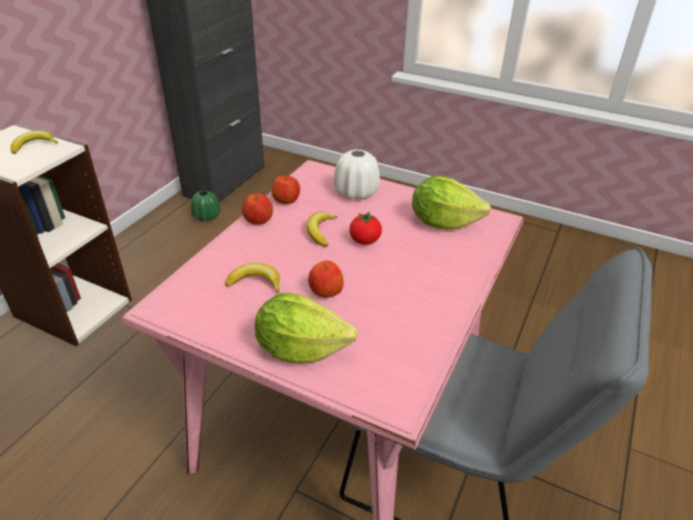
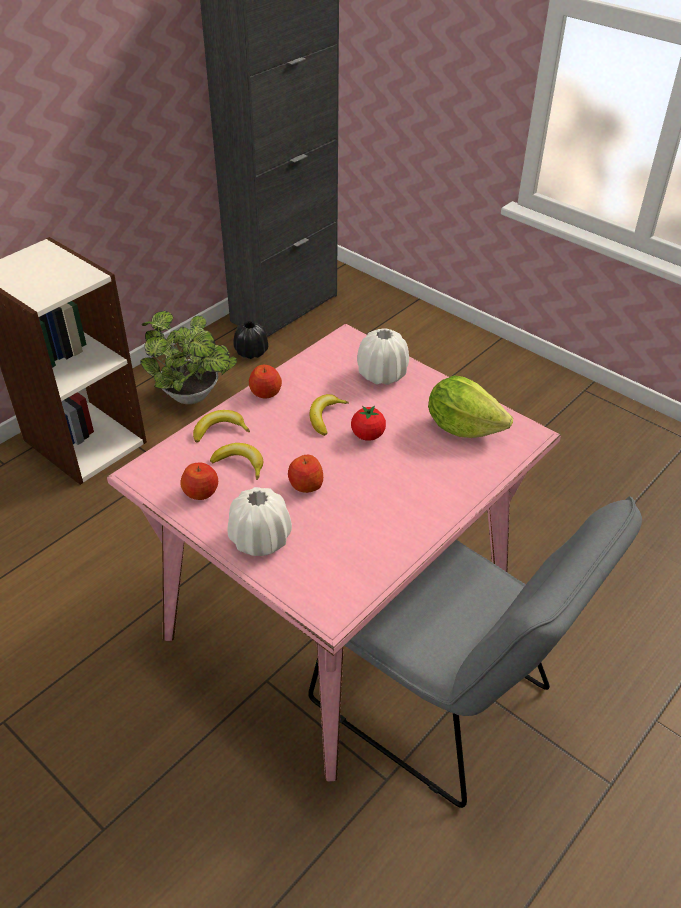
camera: 15 degrees right, 5 degrees up
banana [10,130,58,154] -> banana moved to [193,410,250,443]
green vase [191,190,221,221] -> black vase [233,321,268,359]
lettuce [255,293,358,364] -> white vase [227,487,292,556]
apple [271,175,300,204] -> apple moved to [180,463,218,500]
none -> potted plant [140,311,237,404]

